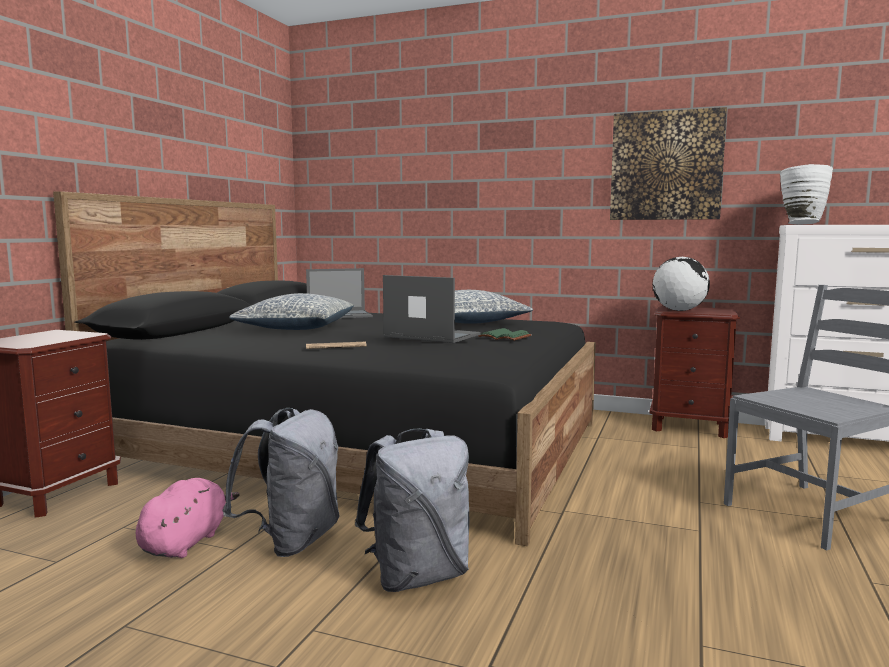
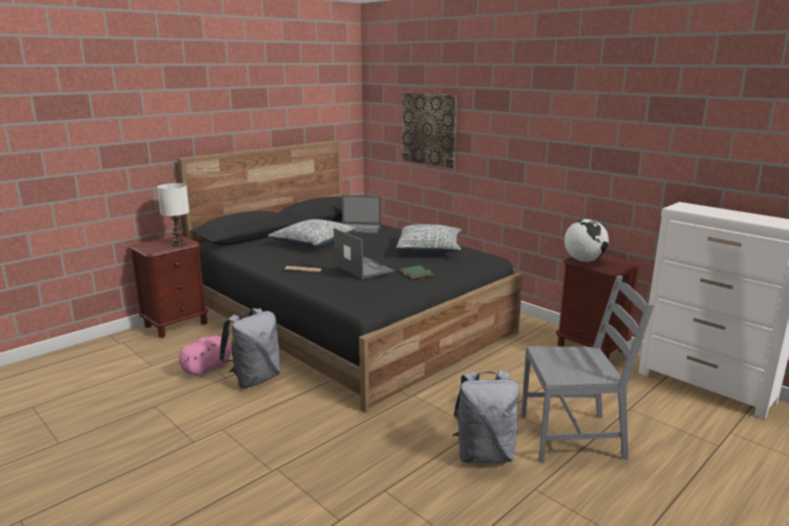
camera: 25 degrees right, 10 degrees up
grey backpack [355,428,469,592] -> grey backpack moved to [453,370,520,463]
picture [610,107,727,220] -> picture moved to [402,93,457,168]
white vase [780,164,833,225] -> none
none -> white table lamp [157,183,189,246]

